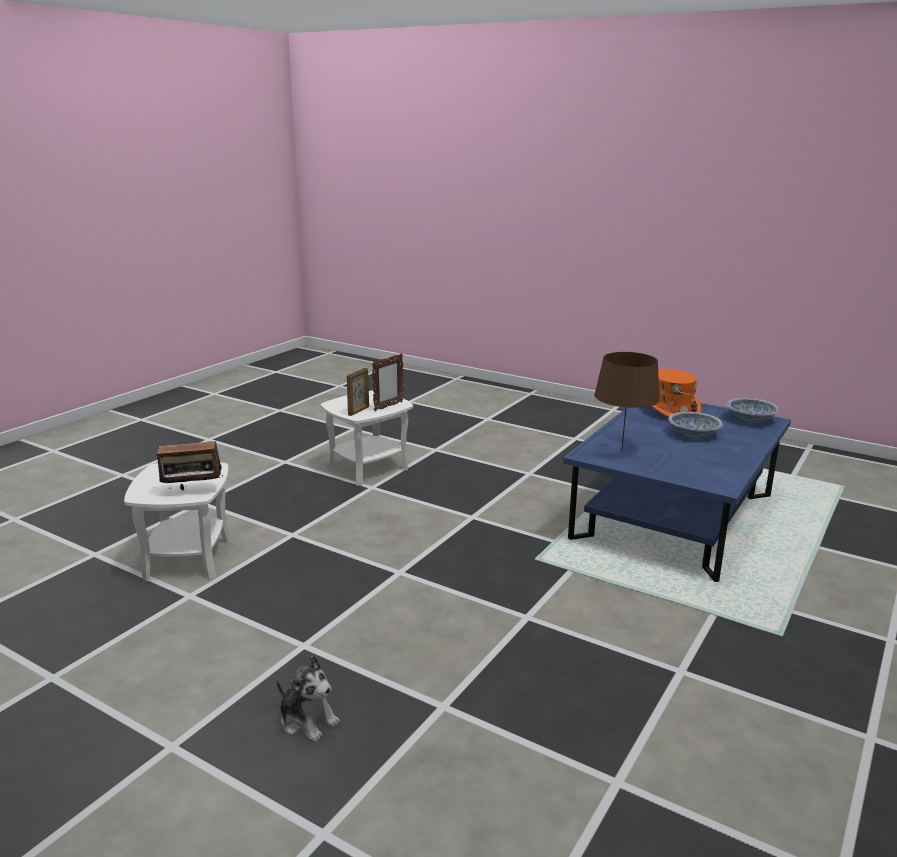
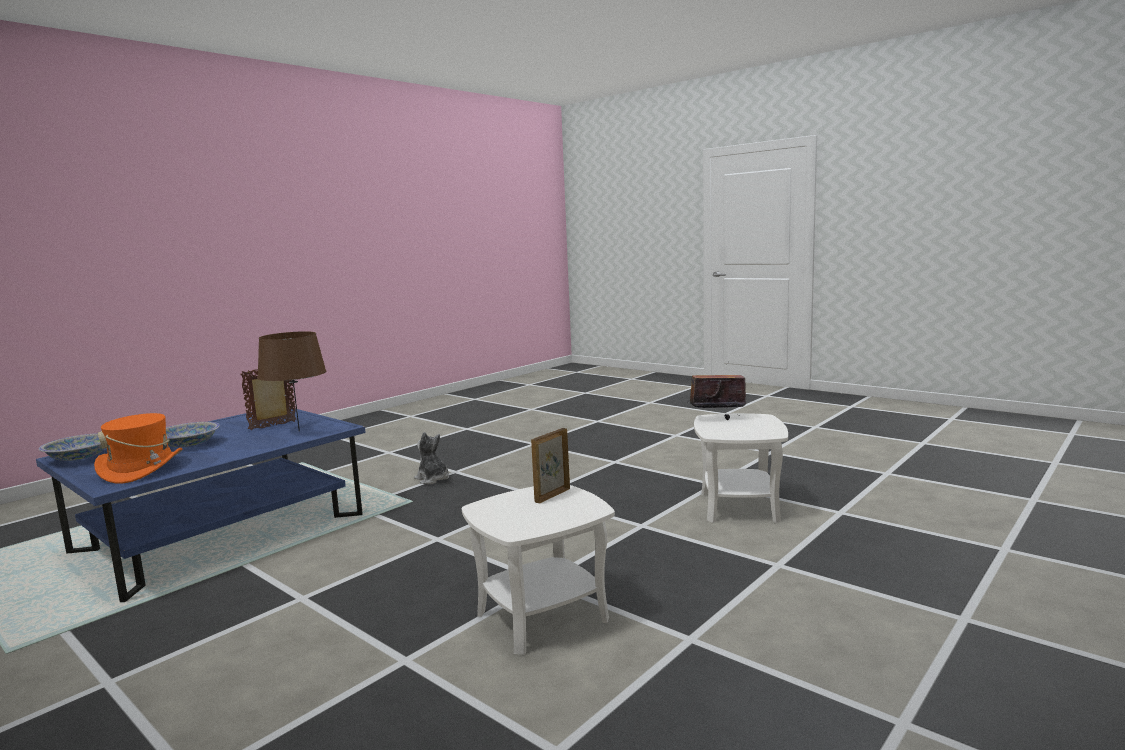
camera: 170 degrees left, 10 degrees down
plush toy [276,656,340,742] -> plush toy moved to [414,432,449,484]
picture frame [372,353,403,411] -> picture frame moved to [240,369,296,431]

